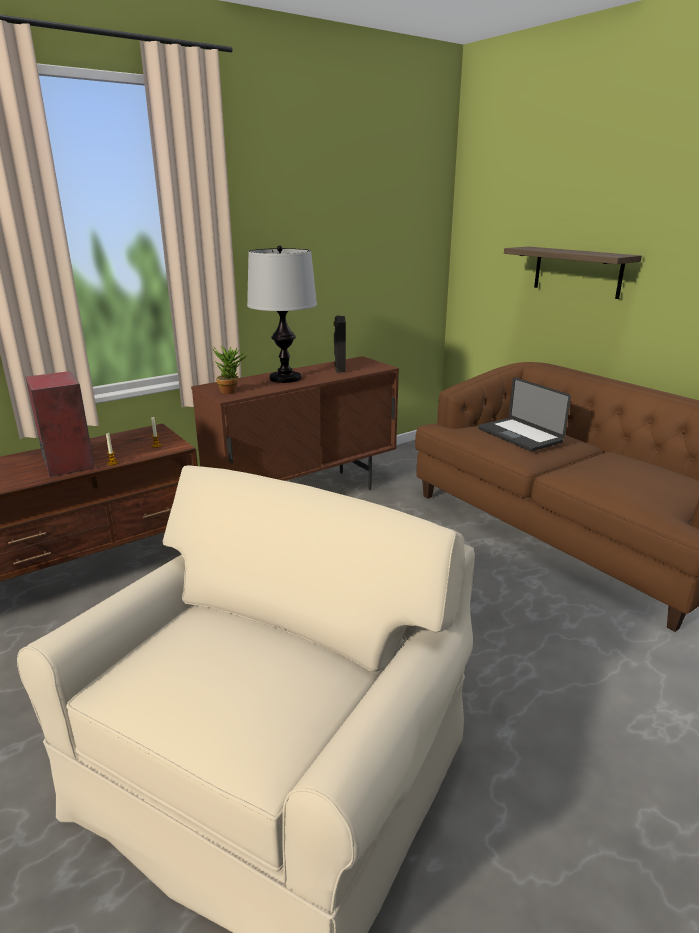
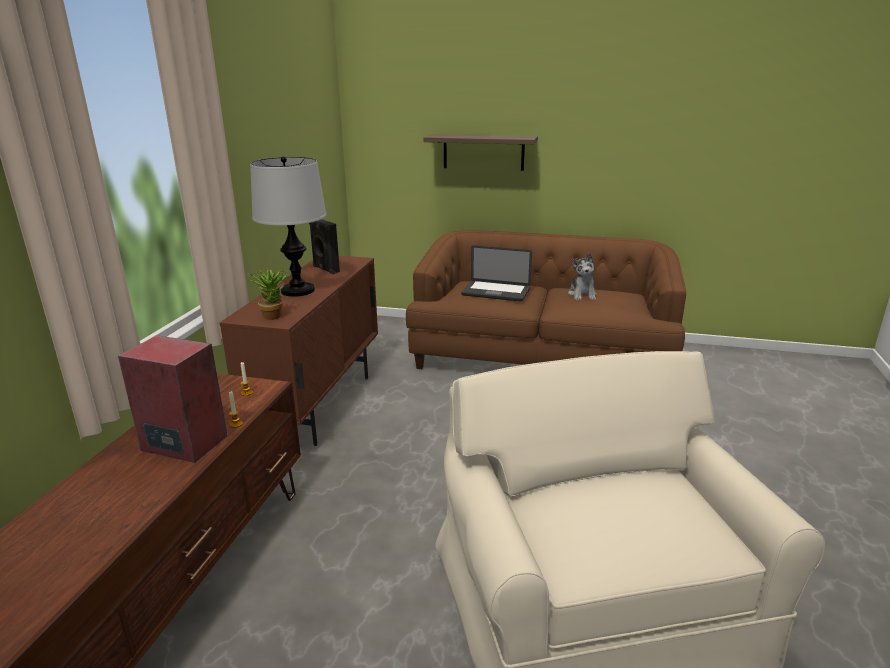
camera: 40 degrees left, 0 degrees up
none -> plush toy [568,253,597,300]

